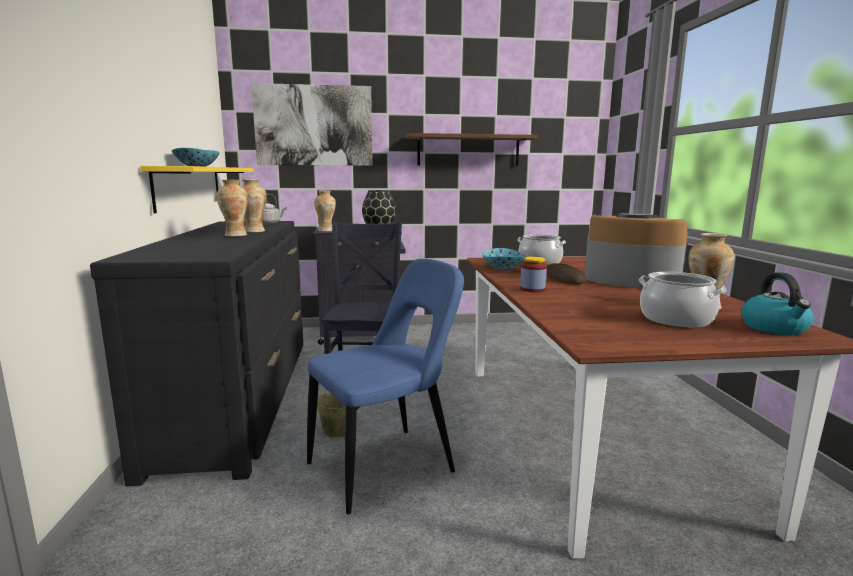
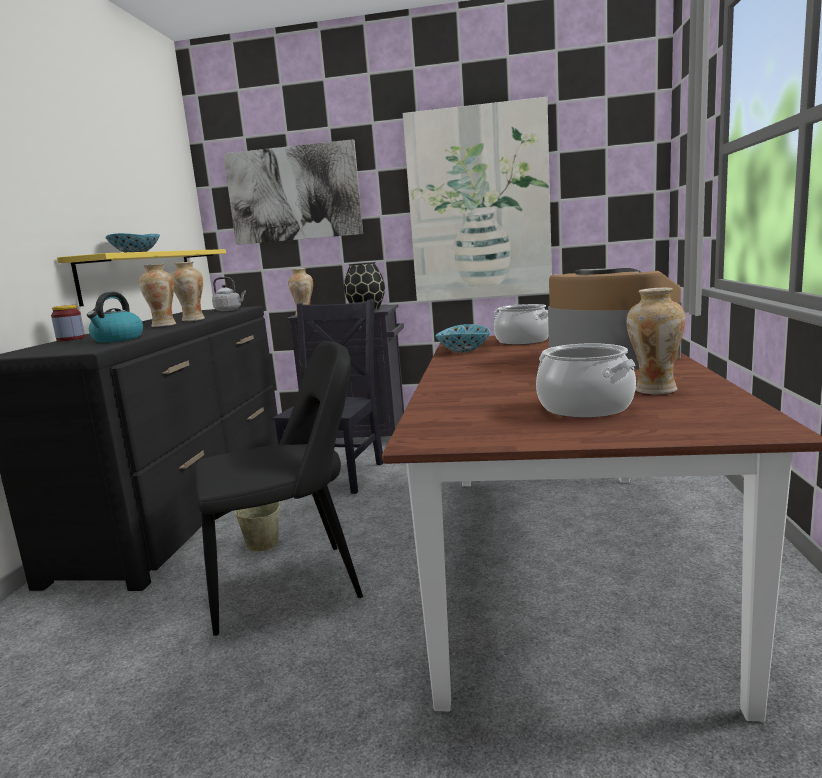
camera: 15 degrees right, 0 degrees up
blue chair [307,258,464,514] -> black chair [195,341,363,636]
shelf [407,133,538,166] -> picture [403,97,552,302]
jar [520,256,547,292] -> jar moved to [51,305,85,341]
bread [546,263,586,285] -> none
kettle [741,272,813,335] -> kettle moved to [87,292,143,342]

